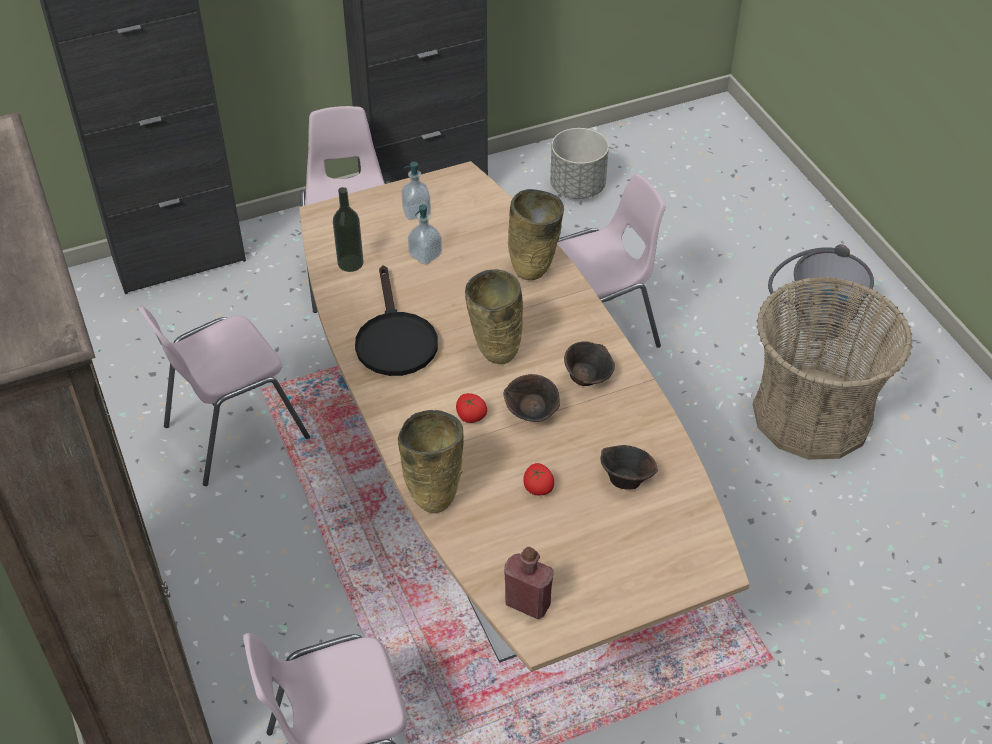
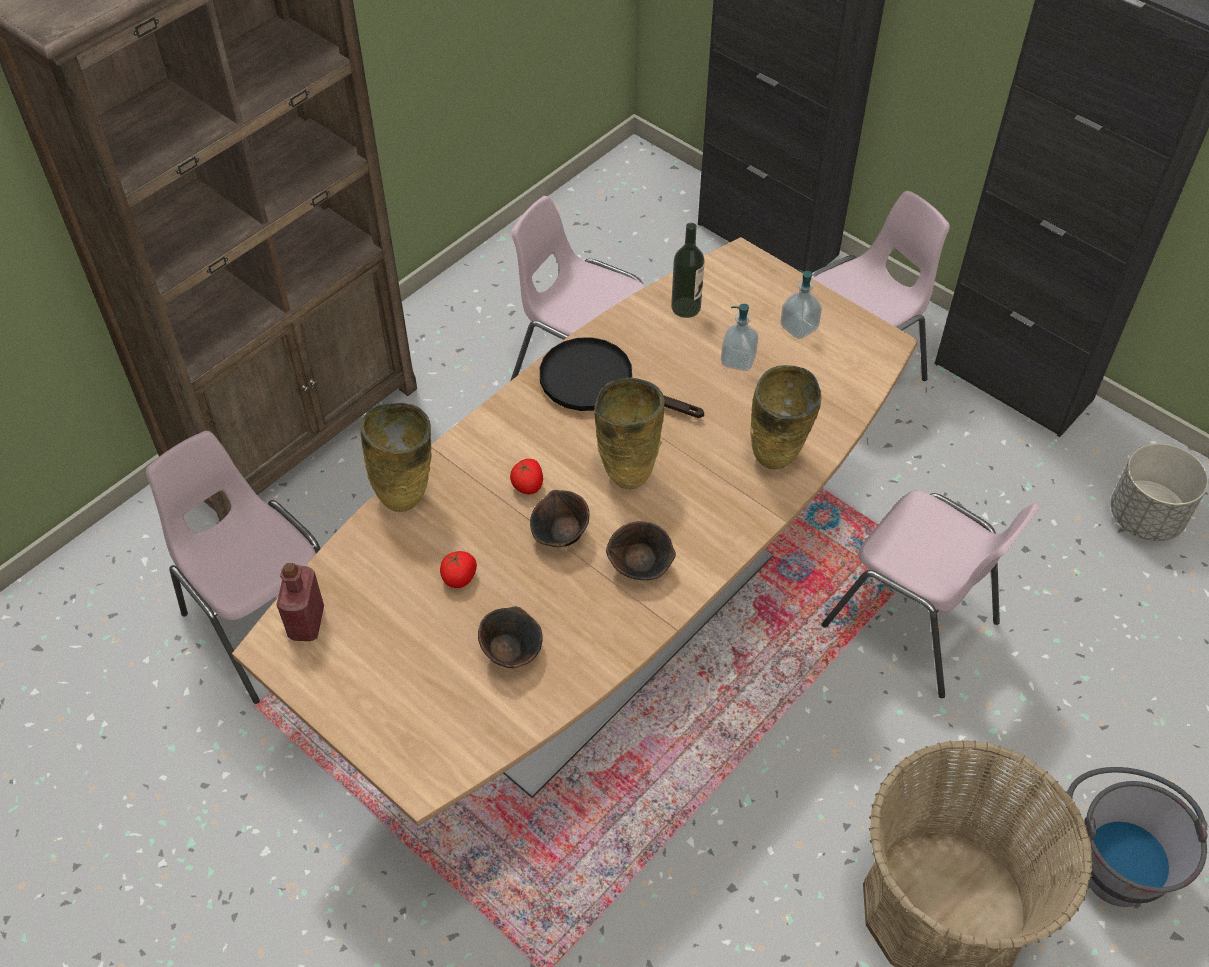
camera: 65 degrees right, 5 degrees up
black frying pan [355,265,438,376] -> black frying pan turned 60 degrees clockwise [540,337,704,418]

